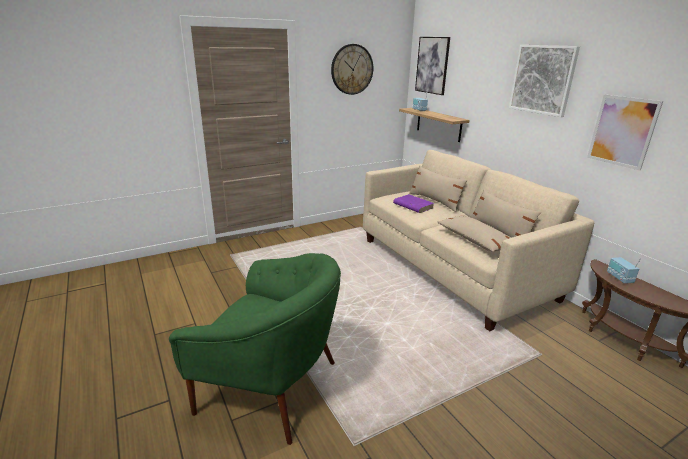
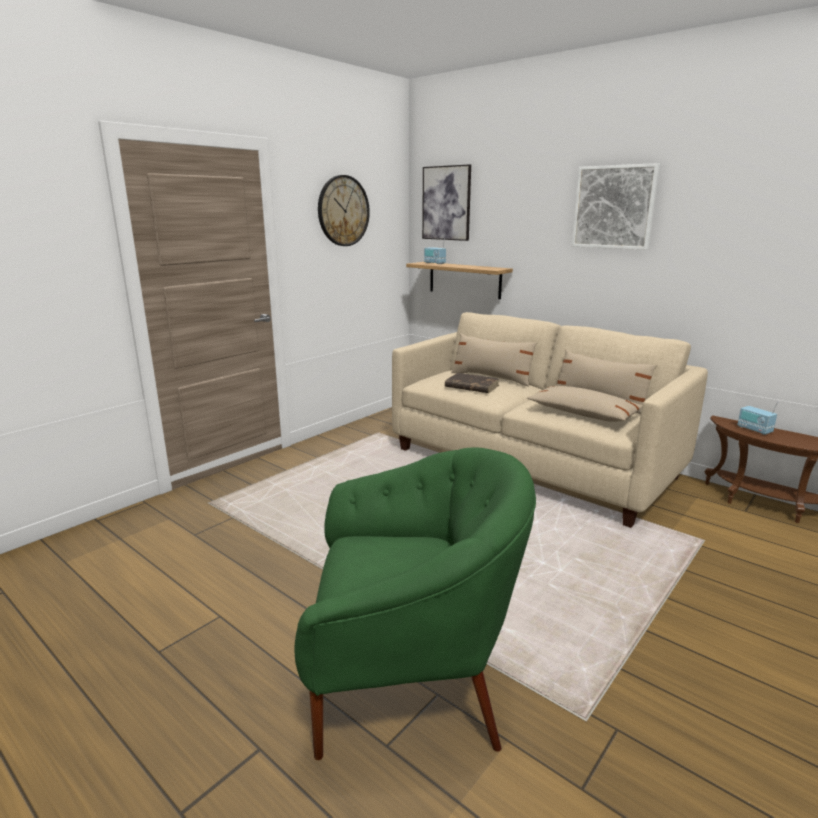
camera: 20 degrees left, 5 degrees down
purple book [393,194,434,213] -> brown book [445,373,499,393]
picture [587,94,663,171] -> none

